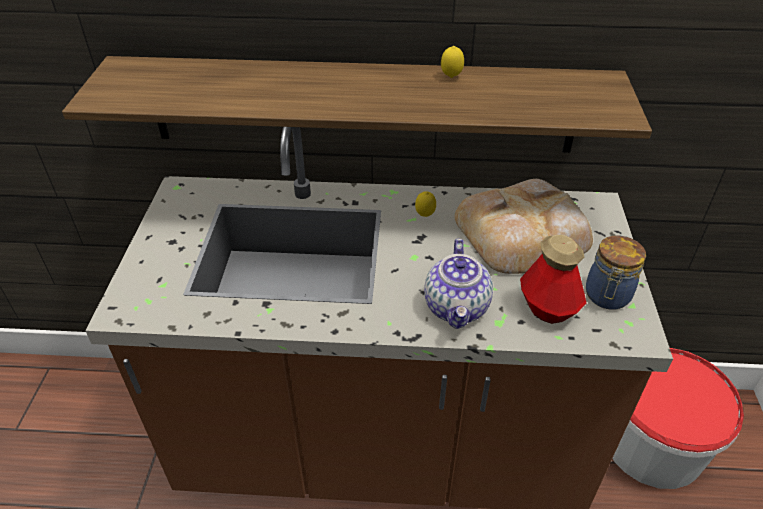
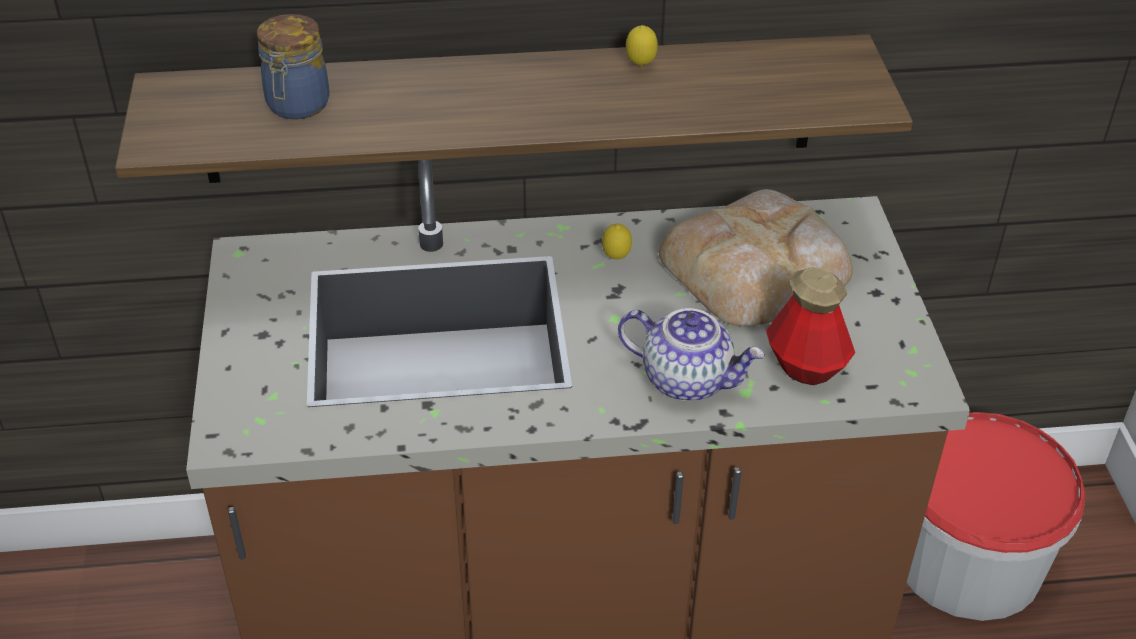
camera: 10 degrees left, 0 degrees up
teapot [424,239,493,329] -> teapot turned 60 degrees counterclockwise [618,308,765,401]
jar [586,235,646,310] -> jar moved to [257,14,330,119]

